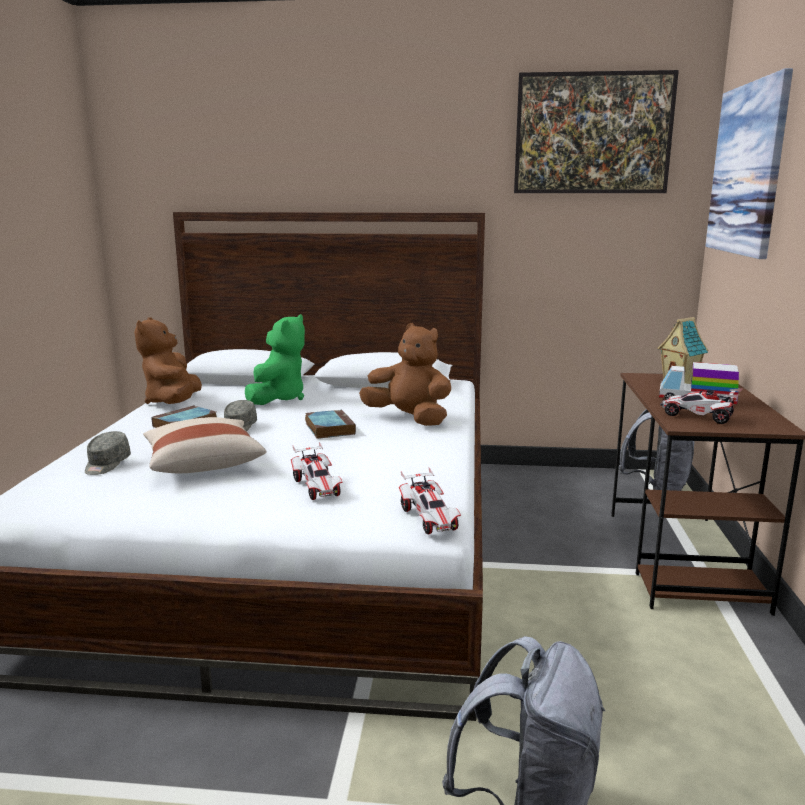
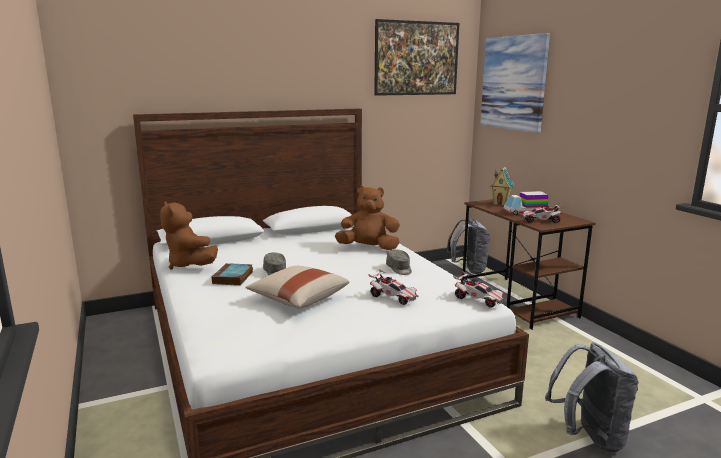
camera: 30 degrees left, 0 degrees up
grey cap [85,431,131,475] -> grey cap moved to [386,249,412,275]
green plush toy [245,314,305,405] -> none
book [305,410,356,439] -> none

